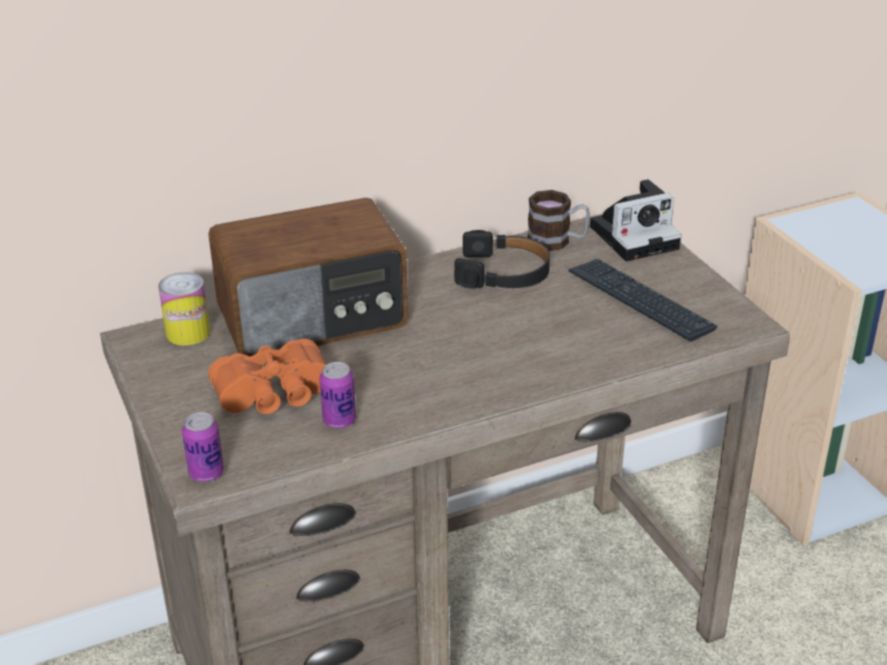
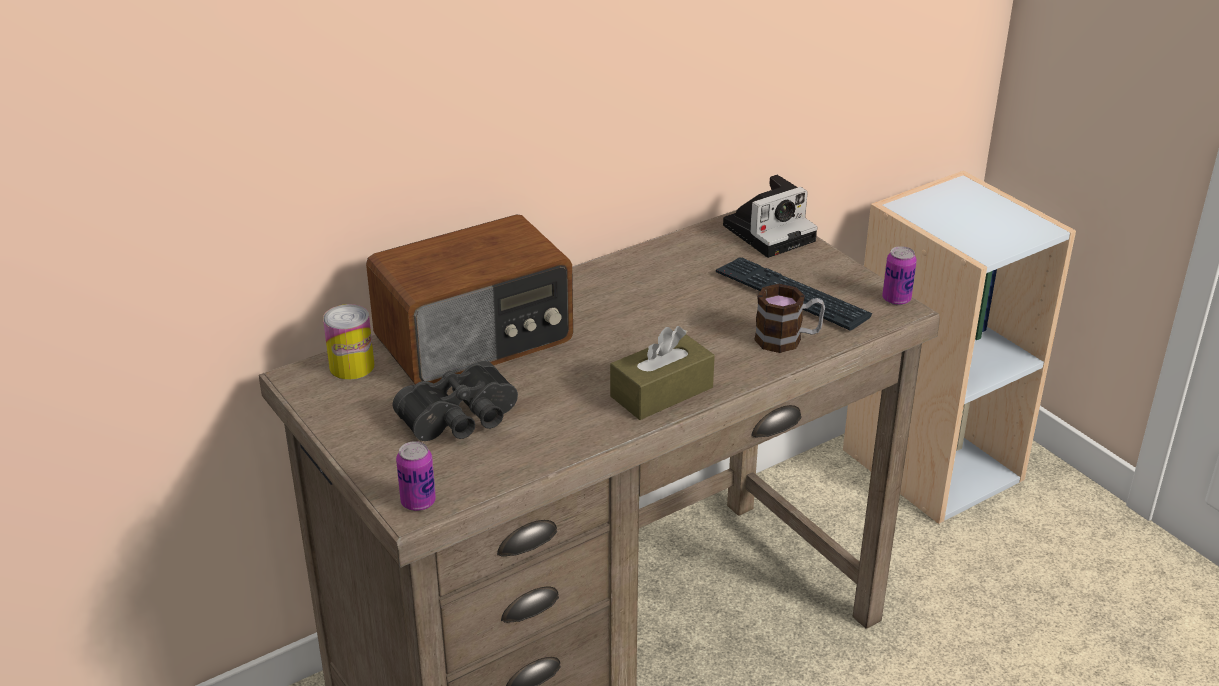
camera: 10 degrees left, 0 degrees up
orange binoculars [208,339,327,414] -> black binoculars [393,361,518,441]
can [319,362,356,429] -> can moved to [882,246,917,305]
black headphones [454,230,550,289] -> none
mug [527,190,590,251] -> mug moved to [754,284,825,353]
none -> brown tissue box [610,326,715,420]

